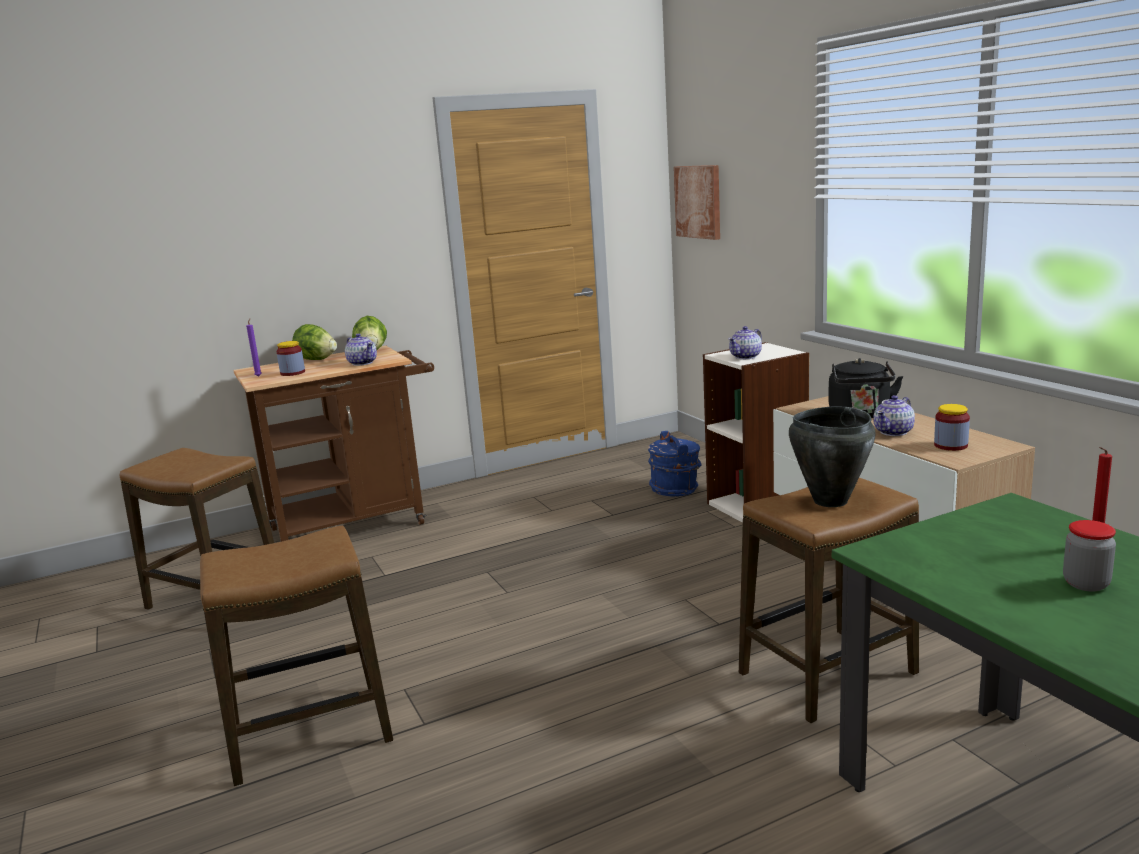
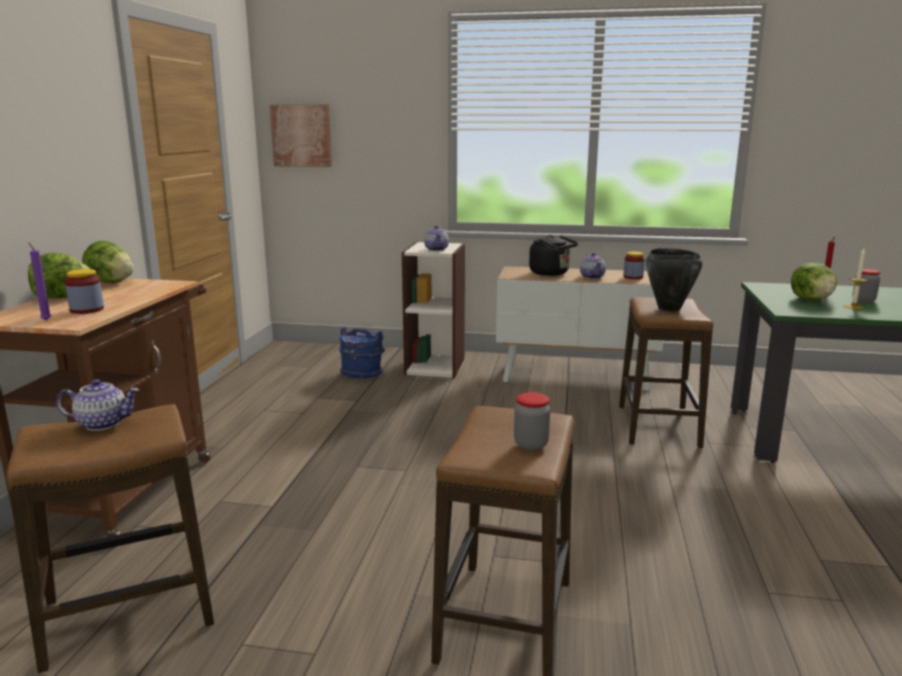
camera: 55 degrees left, 0 degrees up
teapot [345,333,377,366] -> teapot moved to [56,379,140,431]
none -> jar [514,392,550,450]
none -> lettuce [791,263,837,301]
none -> candle [844,249,867,309]

